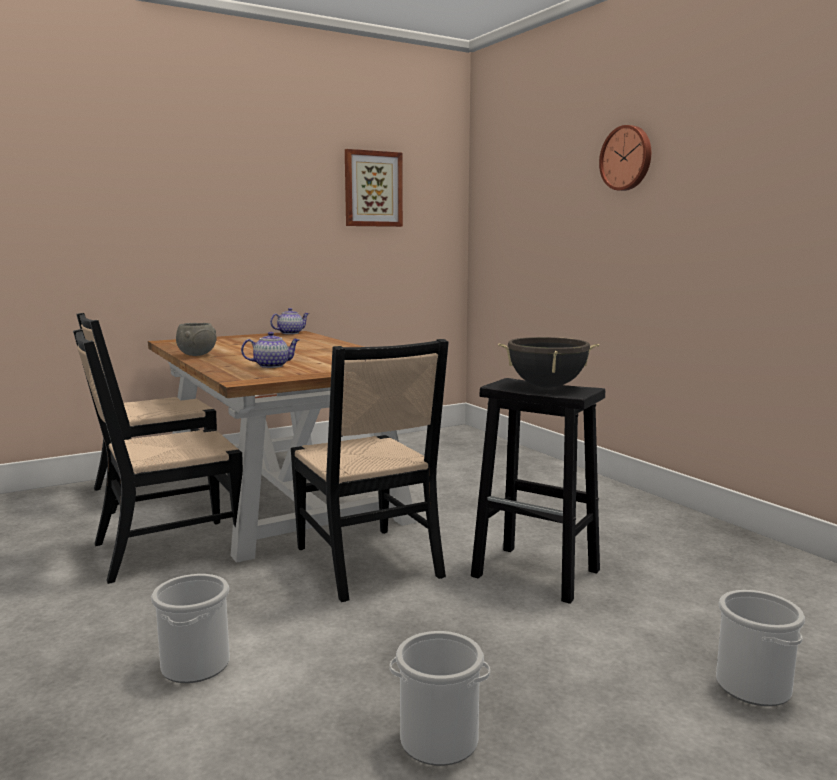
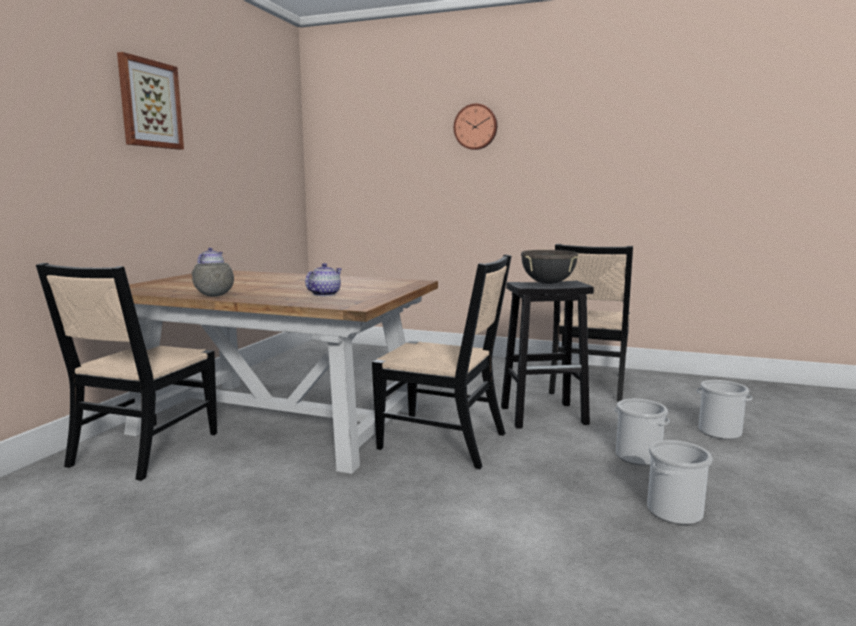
camera: 40 degrees left, 0 degrees up
chair [73,329,243,584] -> chair moved to [549,244,633,402]
bucket [151,574,230,683] -> bucket moved to [615,399,670,466]
picture [345,149,403,227] -> picture moved to [117,52,184,150]

